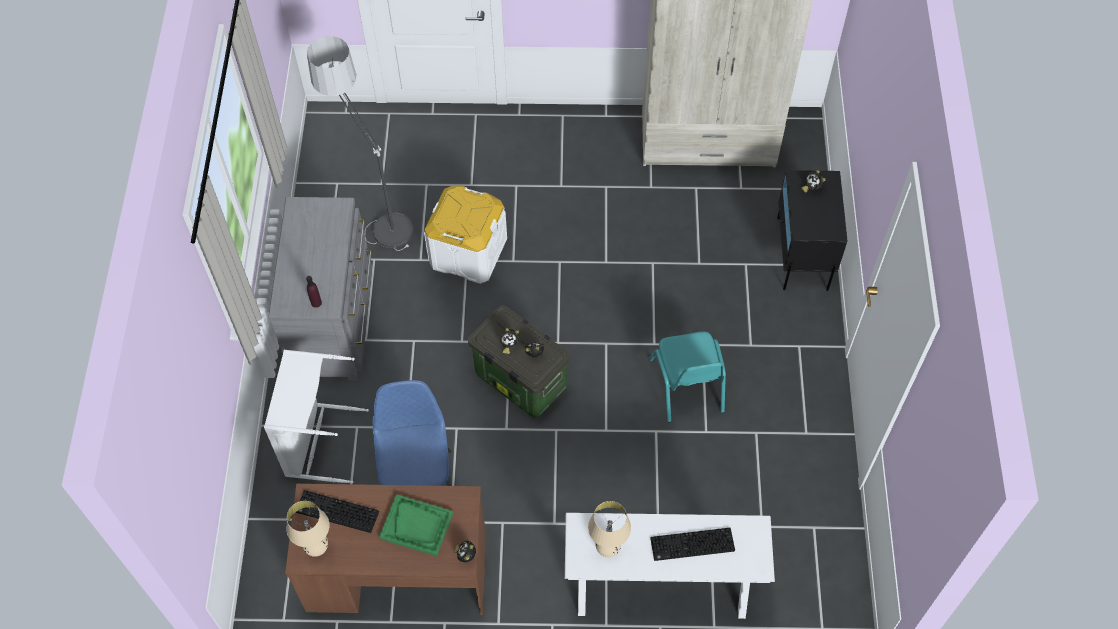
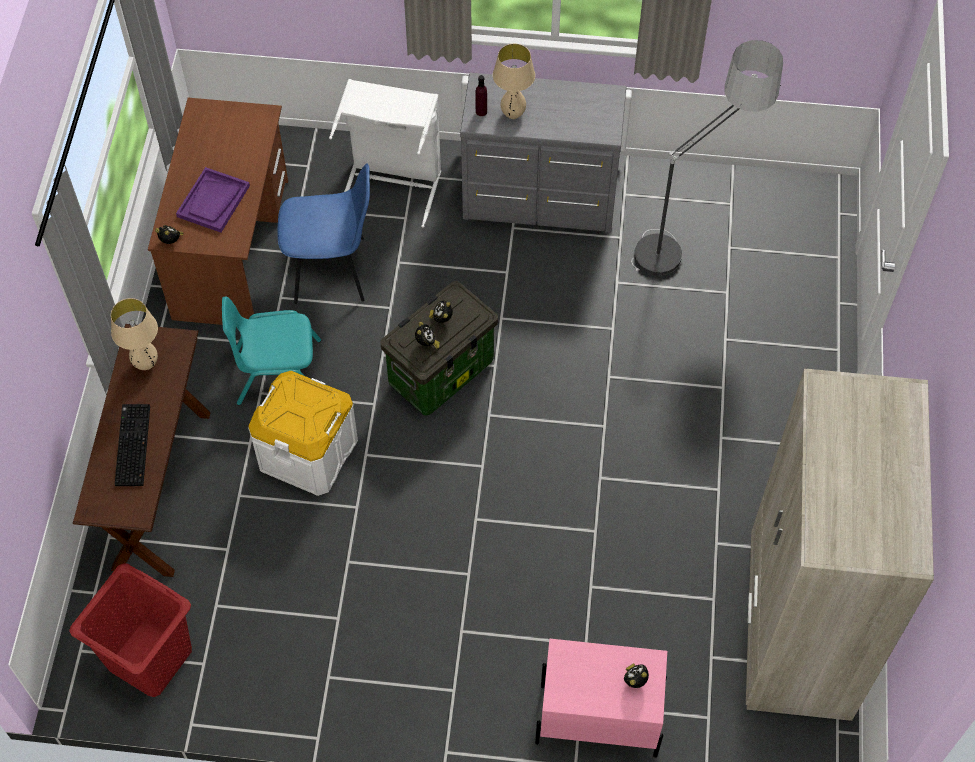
camera: 95 degrees right, 0 degrees up
beige table lamp [287,501,329,557] -> beige table lamp moved to [493,44,535,119]
keyboard [296,490,379,533] -> none
green tray [379,494,453,556] -> purple tray [176,167,250,233]
white storage box [424,186,507,284] -> white storage box moved to [248,371,358,496]
white console table [565,513,775,619] -> brown console table [73,324,211,577]
turquoise chair [649,331,726,423] -> turquoise chair moved to [222,296,321,405]
black nightstand [777,170,847,291] -> pink nightstand [535,639,667,758]
none -> red laundry basket [69,563,192,697]

